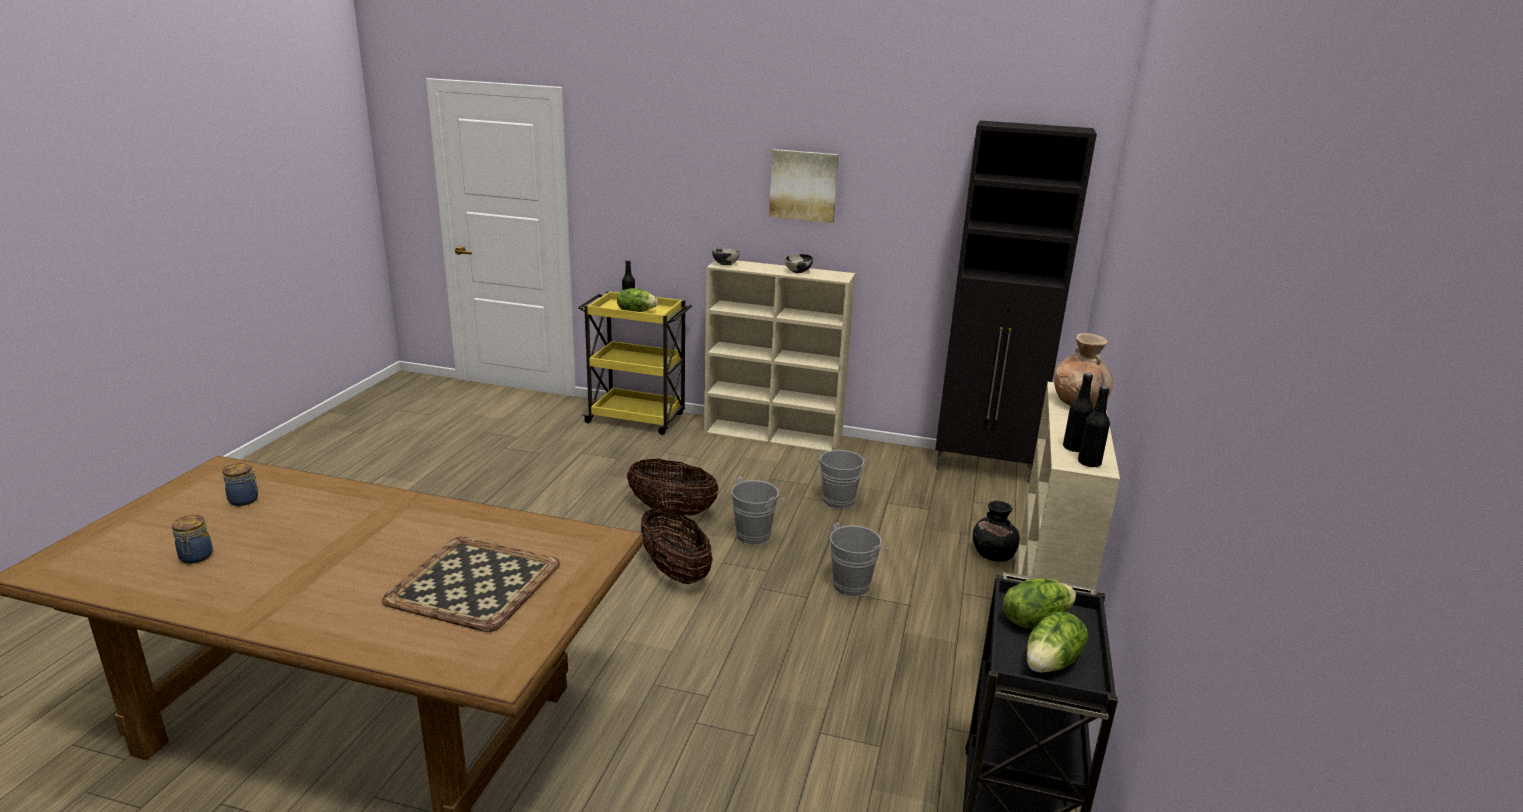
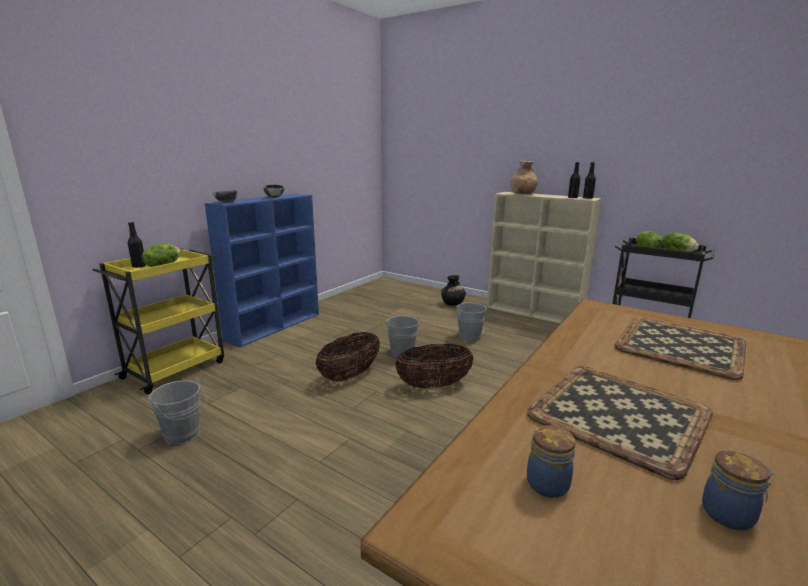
camera: 70 degrees left, 5 degrees down
beige bookcase [704,260,856,452] -> blue bookcase [205,193,319,347]
picture [769,149,839,223] -> none
grey bucket [817,450,866,509] -> grey bucket moved to [148,377,207,444]
black cabinet [935,120,1097,484] -> none
none -> tray [526,366,713,480]

